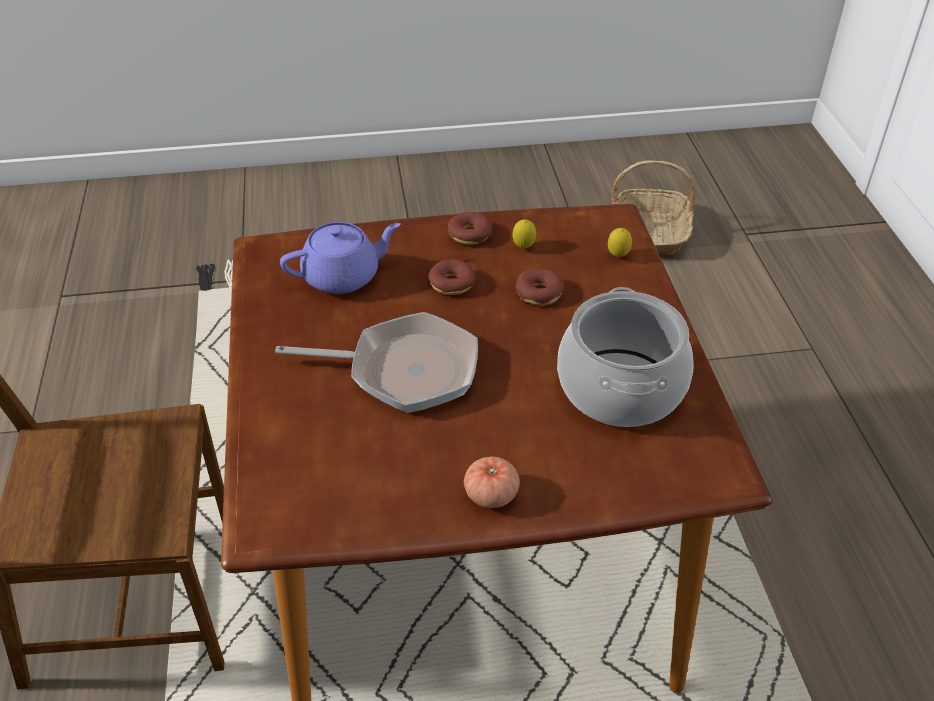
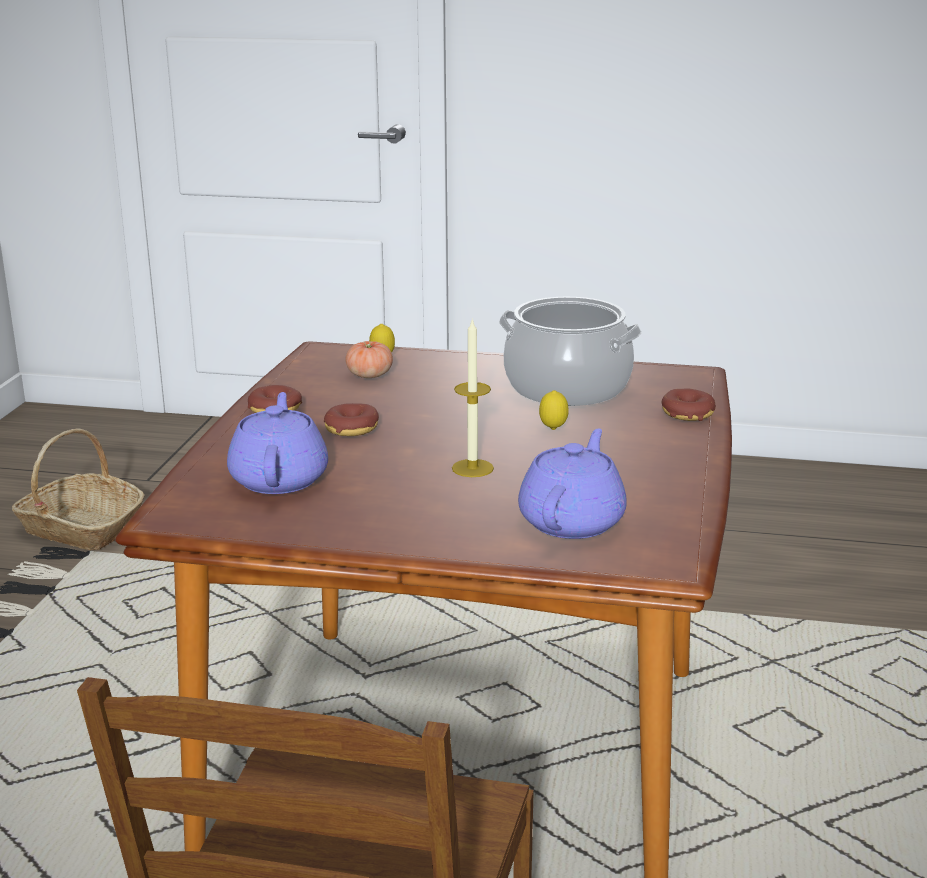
camera: 70 degrees left, 20 degrees down
frying pan [275,312,478,413] -> candle [452,318,494,477]
tomato [464,456,520,508] -> tomato moved to [345,341,393,378]
lemon [512,219,536,249] -> lemon moved to [539,390,569,430]
donut [516,269,564,306] -> donut moved to [662,389,716,421]
none -> purple teapot [518,428,627,539]

